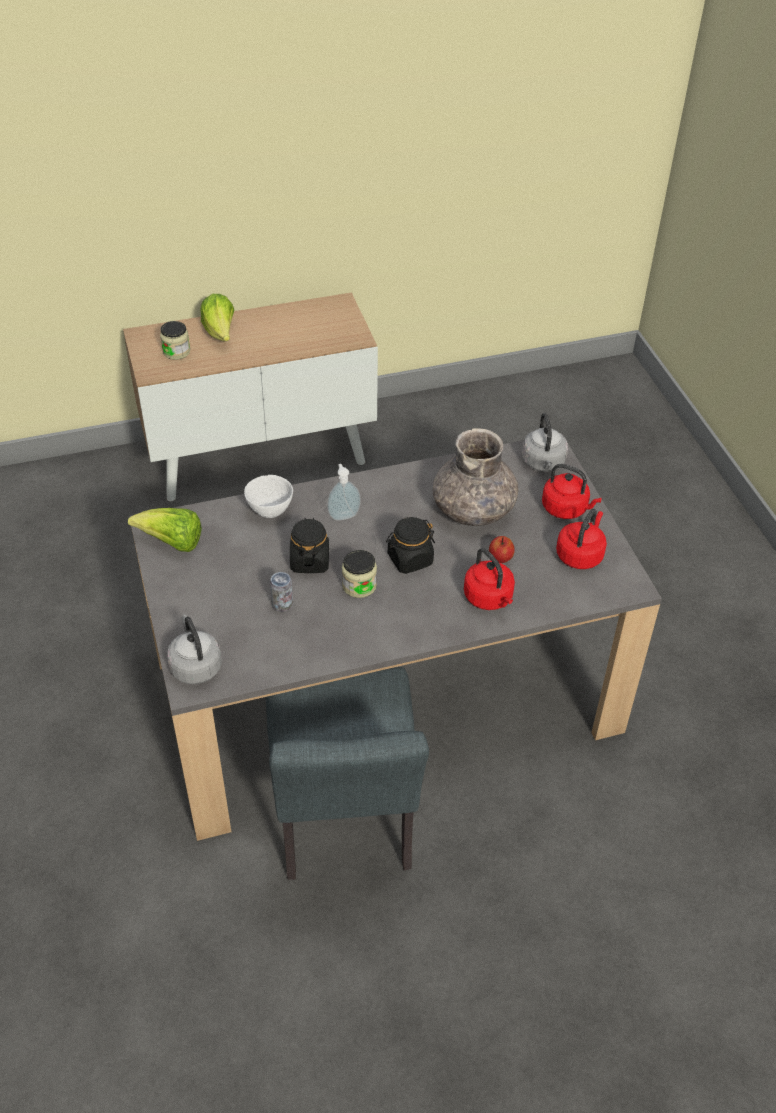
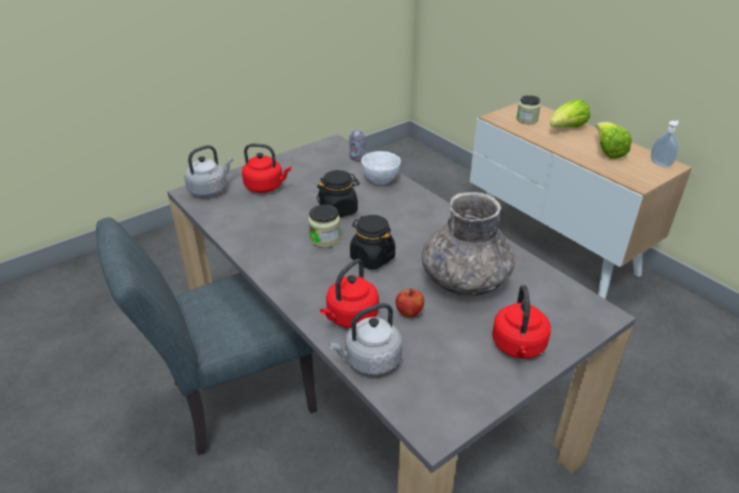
camera: 70 degrees right, 10 degrees down
lettuce [128,508,202,552] -> lettuce moved to [596,122,632,159]
can [270,572,293,612] -> can moved to [349,130,365,161]
soap dispenser [327,464,361,521] -> soap dispenser moved to [651,121,679,168]
grey kettle [522,413,568,472] -> grey kettle moved to [329,303,402,375]
red kettle [556,509,607,569] -> red kettle moved to [242,143,291,193]

